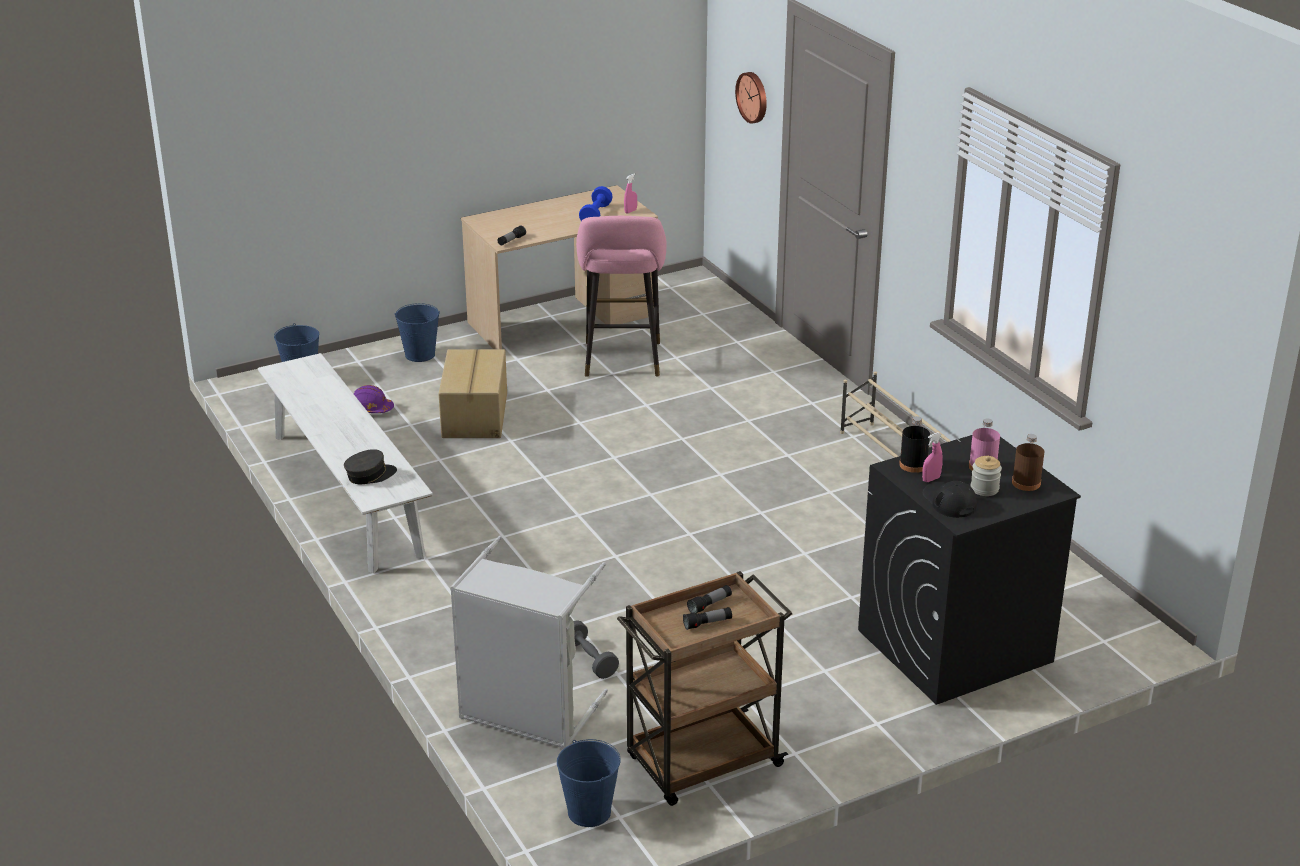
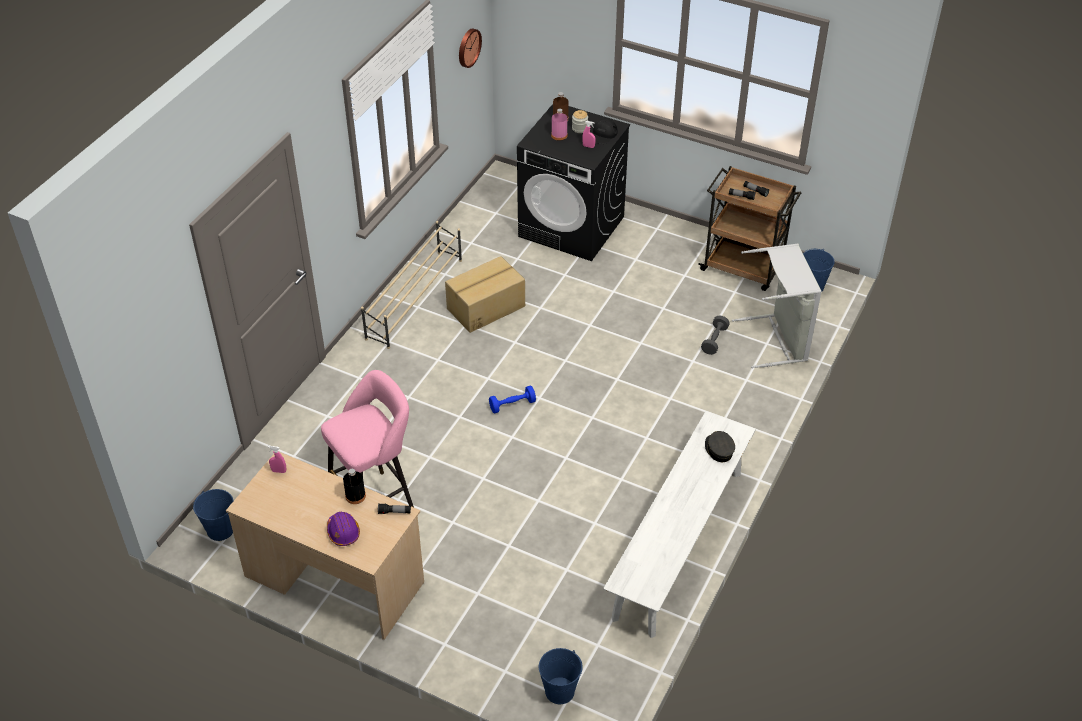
camera: 125 degrees left, 15 degrees up
grey cap [344,449,397,484] -> grey cap turned 45 degrees clockwise [705,431,735,462]
purple hard hat [354,385,394,413] -> purple hard hat moved to [327,512,360,546]
blue bucket [395,303,440,362] -> blue bucket moved to [193,489,234,541]
cardboard box [439,349,507,438] -> cardboard box moved to [445,256,525,333]
blue dumbbell [579,186,613,221] -> blue dumbbell moved to [489,386,536,413]
wall clock [735,72,767,124] -> wall clock moved to [459,28,482,68]
black bottle [899,416,930,473] -> black bottle moved to [343,469,366,504]

